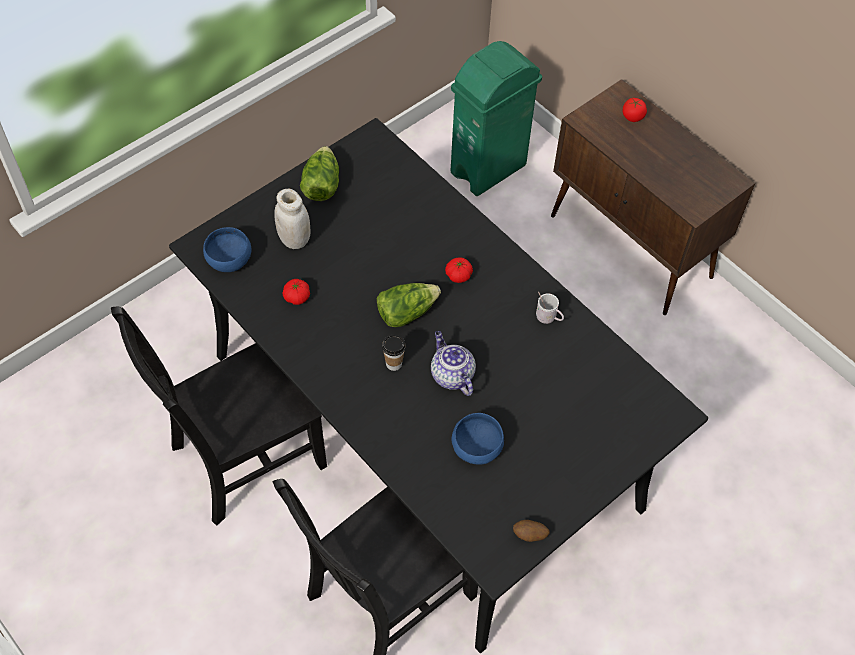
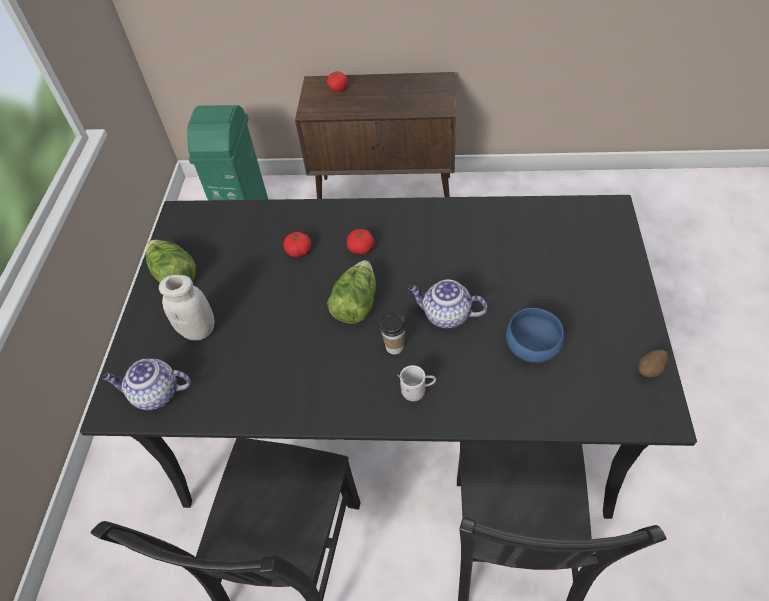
camera: 40 degrees left, 5 degrees down
blue bowl [203,227,252,272] -> teapot [102,359,191,410]
tomato [282,279,310,305] -> tomato moved to [283,232,311,257]
white mug [536,292,564,324] -> white mug moved to [397,365,436,401]

